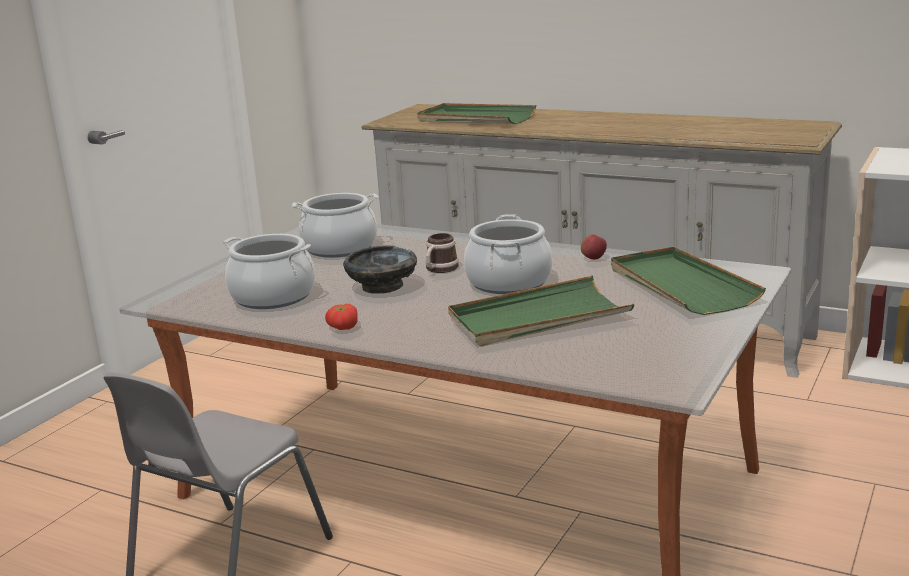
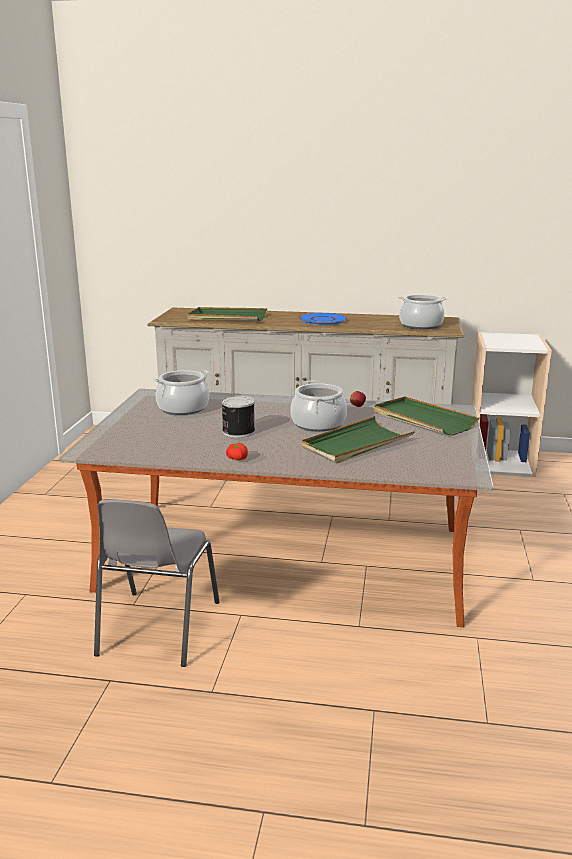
camera: 20 degrees left, 0 degrees up
cooking pot [223,234,315,309] -> cooking pot moved to [398,295,448,329]
black bowl [343,245,417,294] -> can [221,396,255,438]
mug [425,233,459,273] -> none
none -> blue plate [299,313,348,325]

